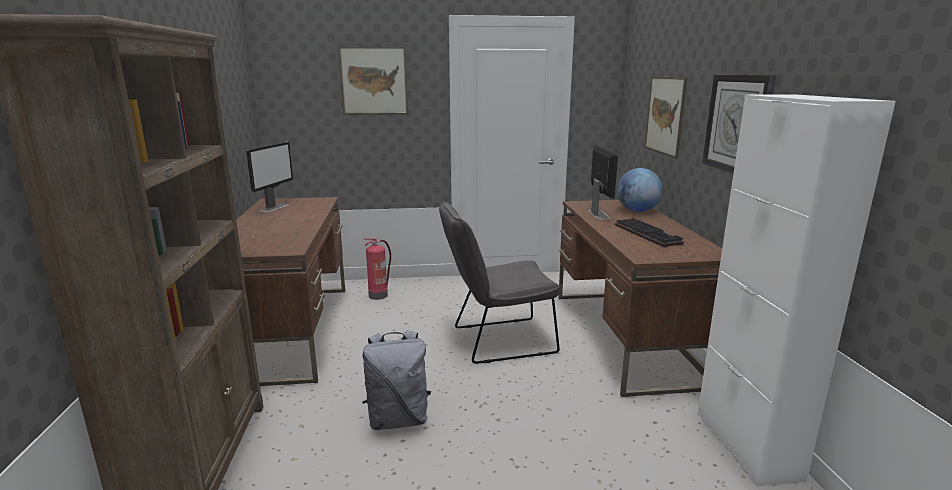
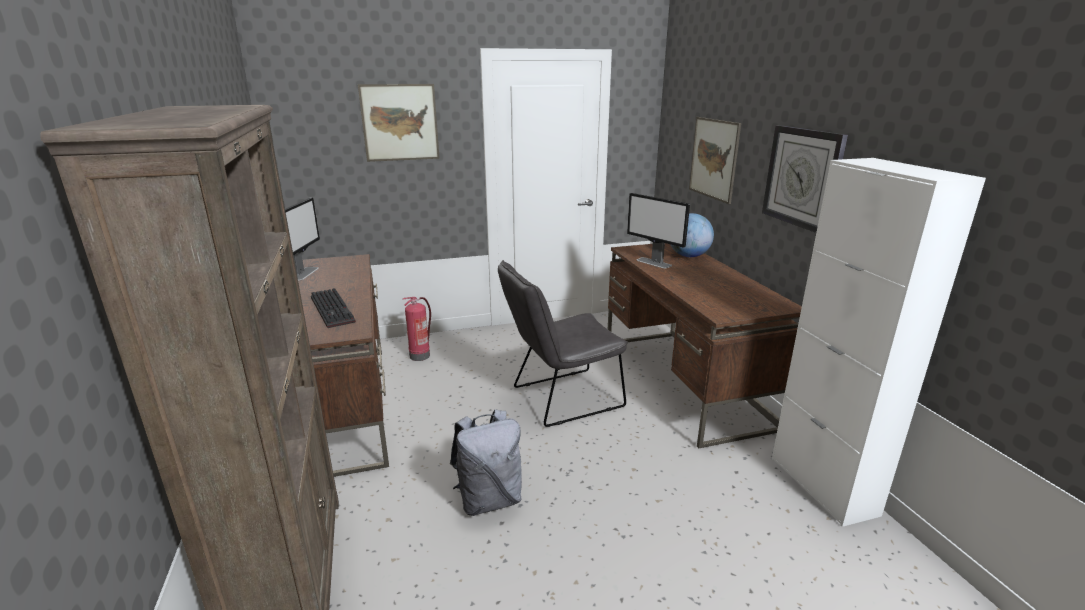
camera: 10 degrees left, 5 degrees up
monitor [588,145,618,220] -> monitor turned 150 degrees clockwise [627,193,690,268]
keyboard [615,218,684,247] -> keyboard moved to [311,288,356,328]

